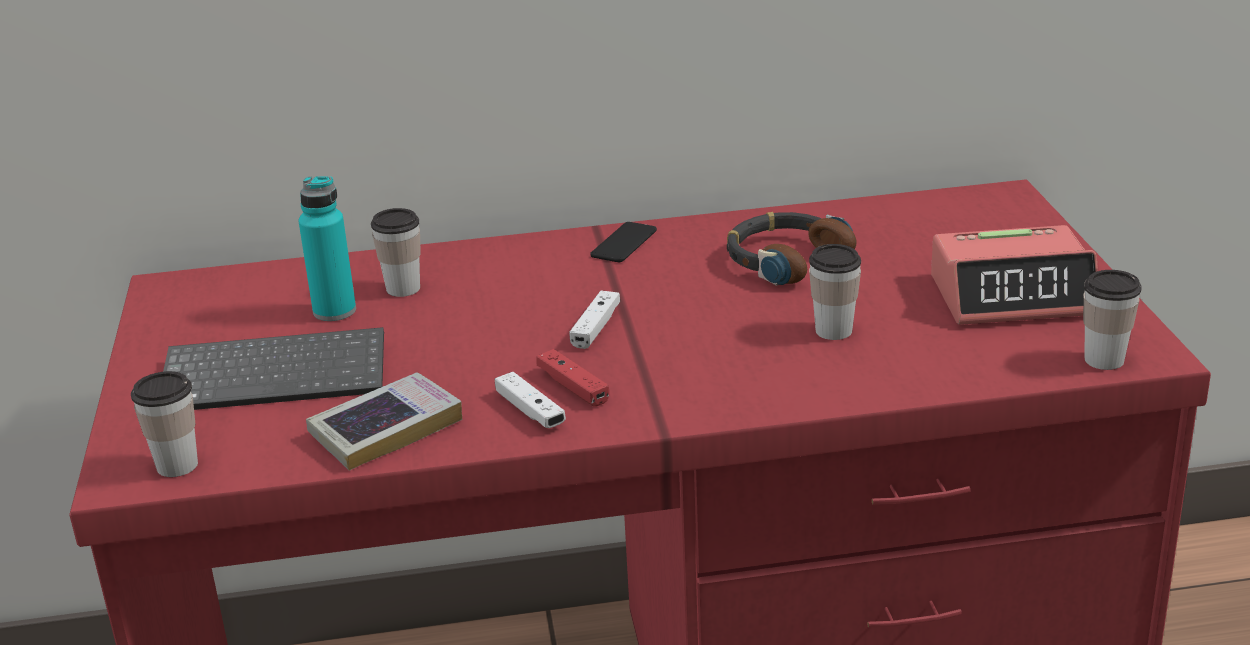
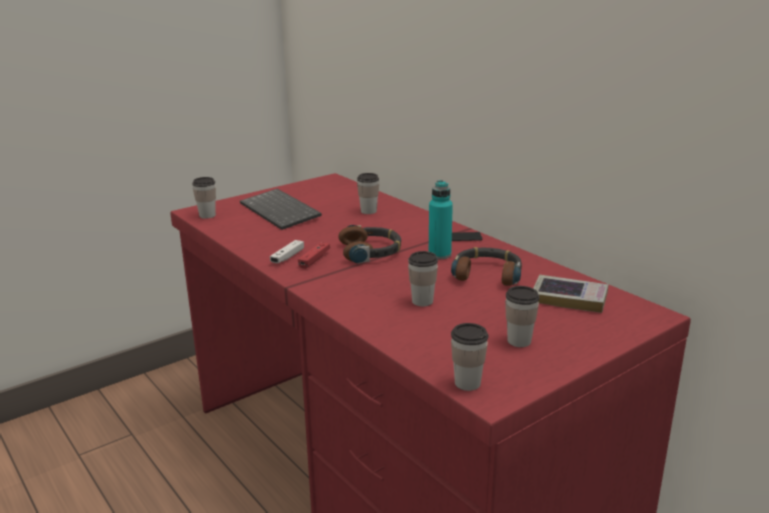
camera: 60 degrees right, 5 degrees down
turquoise bottle [298,176,356,321] -> turquoise bottle moved to [429,180,453,259]
book [306,372,462,471] -> book moved to [533,275,608,313]
white game controller [569,290,620,349] -> headphones [338,225,401,264]
alarm clock [931,225,1098,325] -> cup [505,286,540,347]

